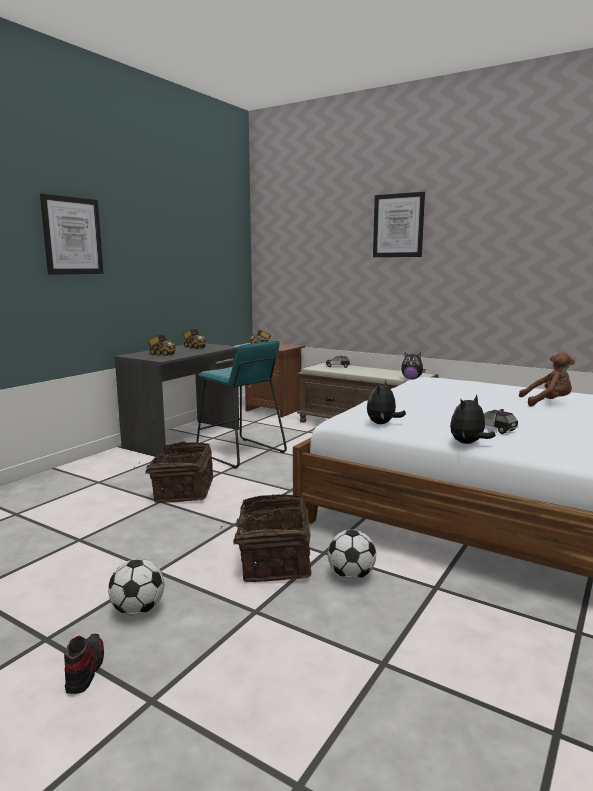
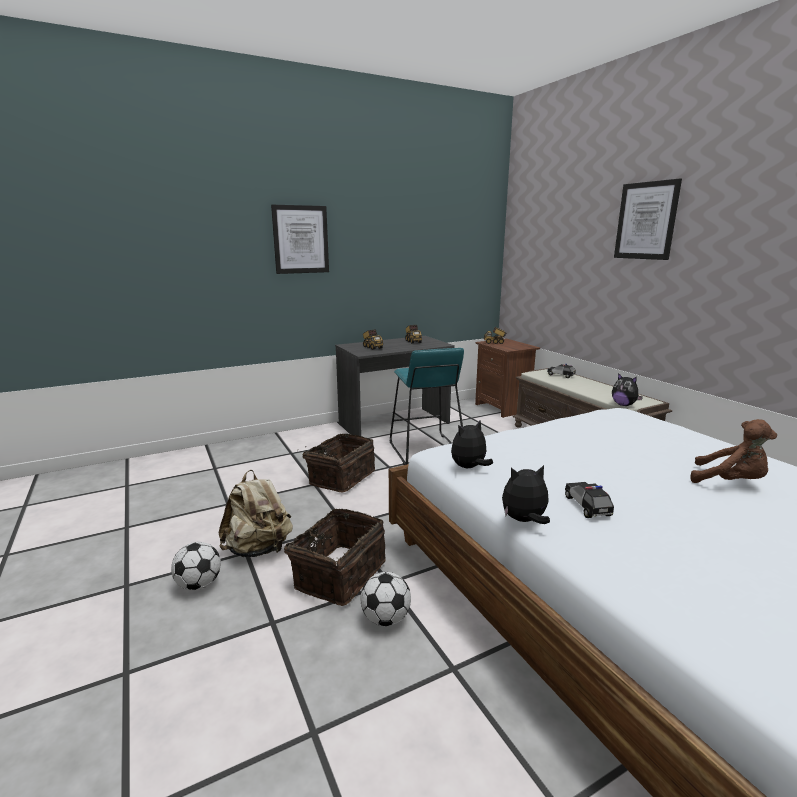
camera: 30 degrees right, 5 degrees up
shoe [64,634,104,694] -> none
none -> beige backpack [219,470,293,557]

